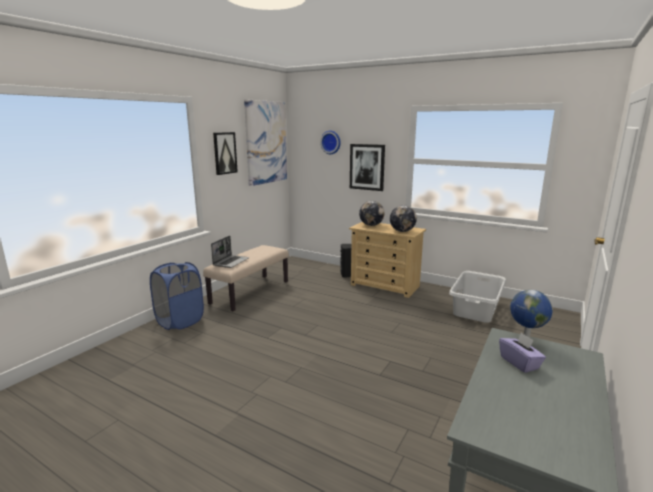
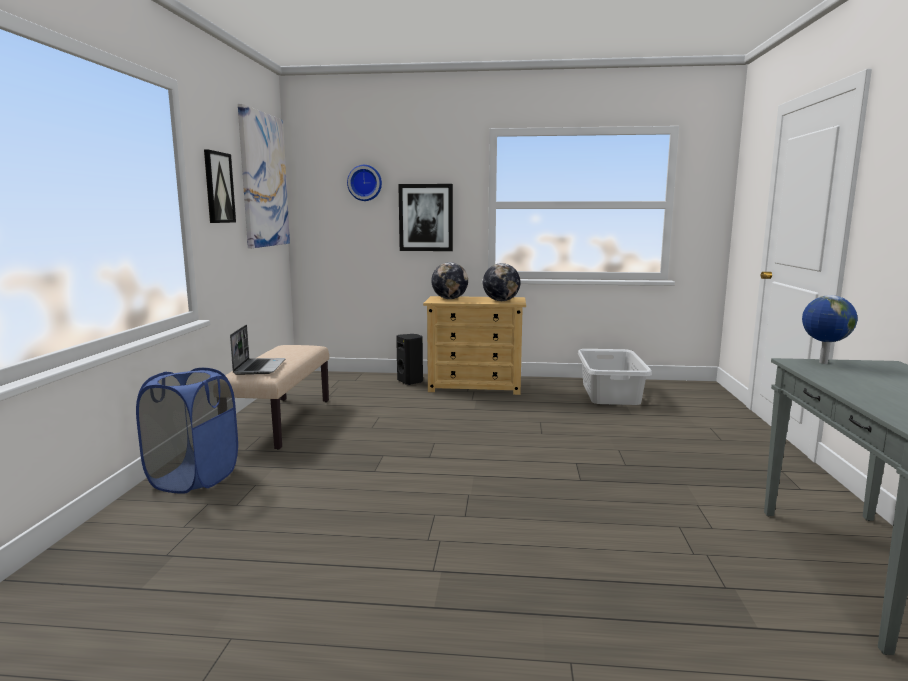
camera: 25 degrees left, 5 degrees down
purple tissue box [499,332,546,373] -> none

